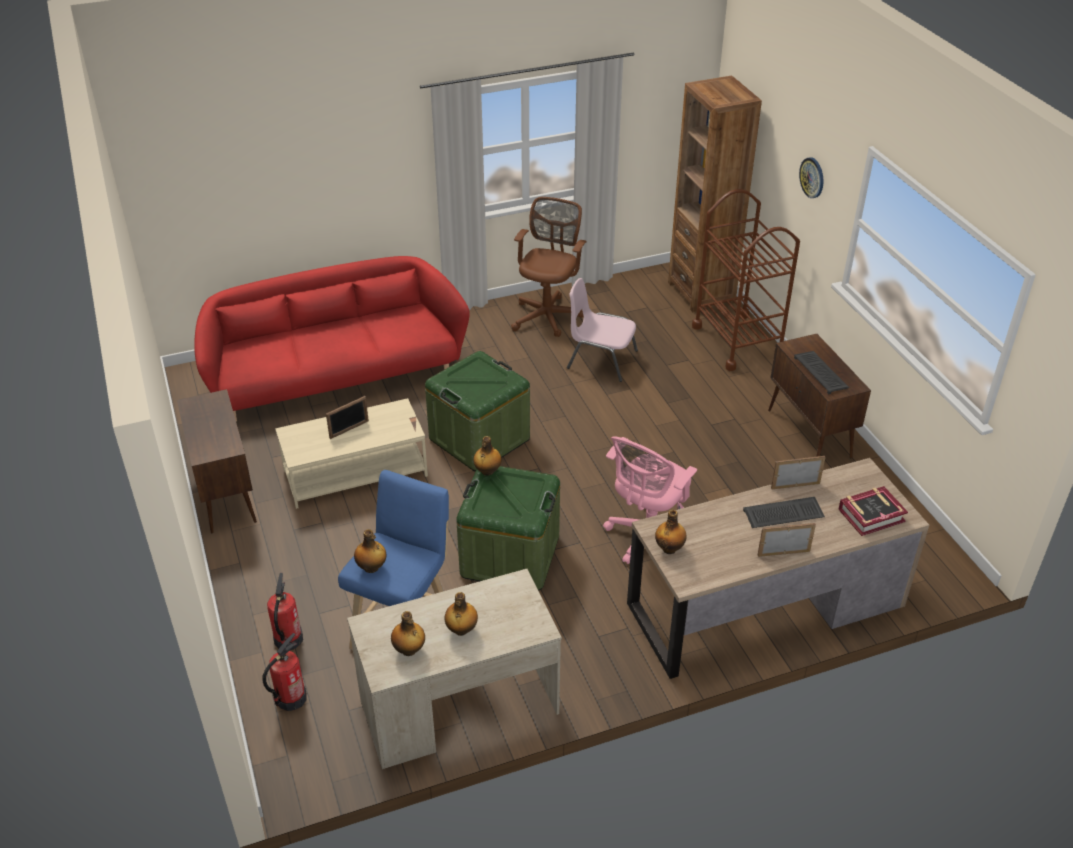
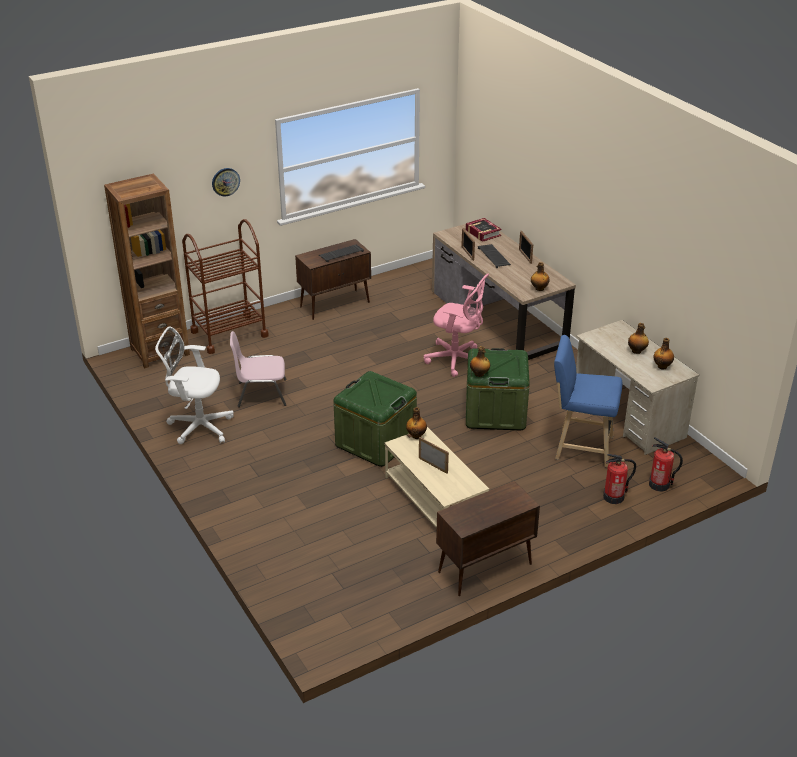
camera: 100 degrees left, 5 degrees down
red sofa [194,256,470,421] -> none
bottle [354,529,386,573] -> bottle moved to [406,407,427,439]
brown office chair [511,197,587,337] -> white office chair [155,327,234,444]
pink chair [567,278,638,382] -> pink chair turned 75 degrees clockwise [230,331,287,407]

